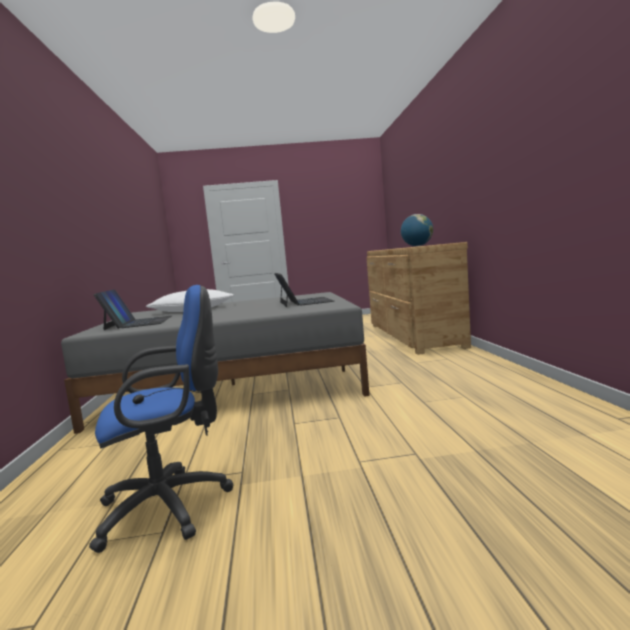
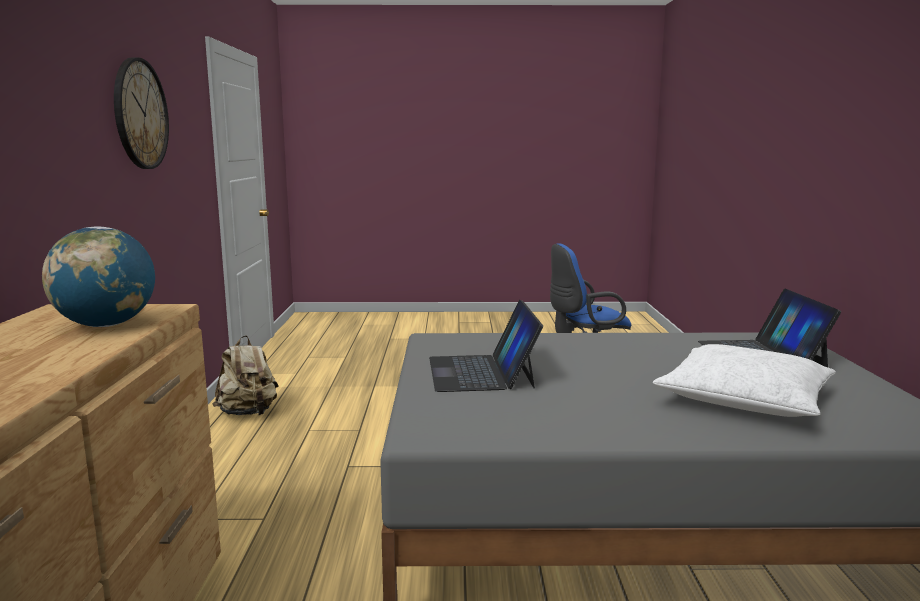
camera: 175 degrees left, 5 degrees up
none -> wall clock [114,57,169,169]
none -> beige backpack [212,335,279,415]

